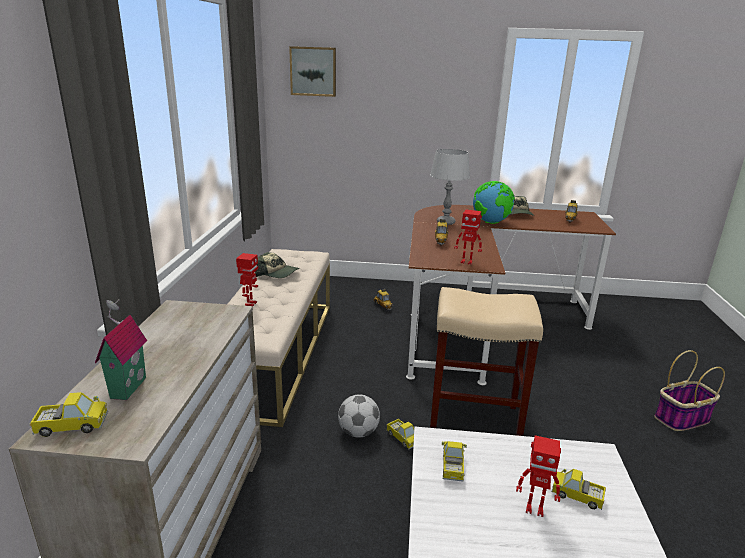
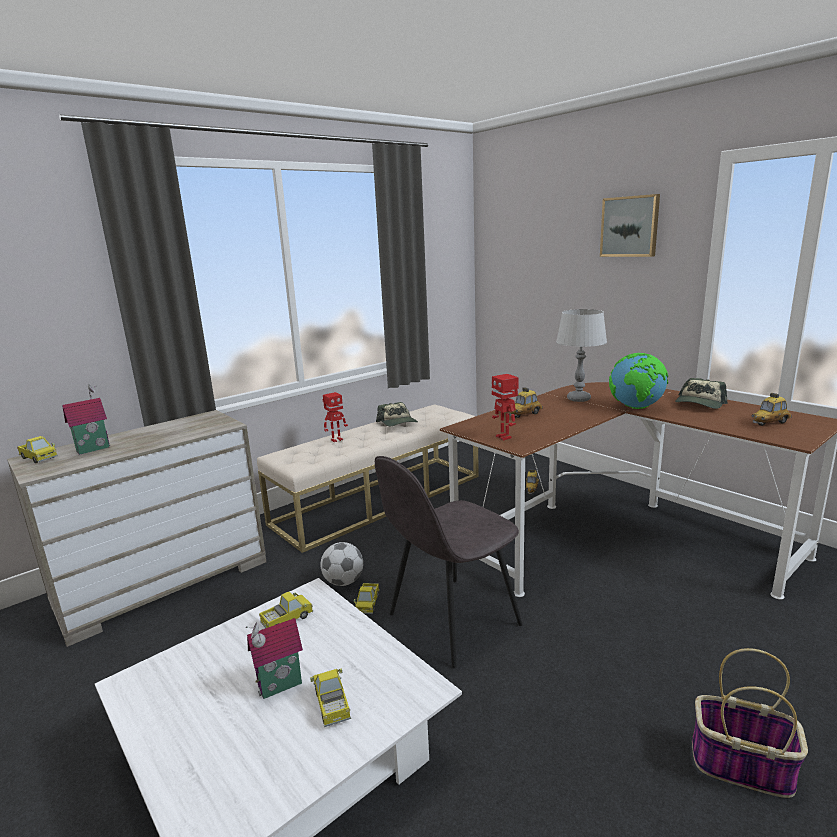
camera: 45 degrees right, 5 degrees down
picture [289,46,336,97] -> picture moved to [600,194,660,257]
beige stool [430,287,543,436] -> grey chair [375,456,523,668]
toy robot [516,435,561,517] -> toy house [246,618,303,699]

